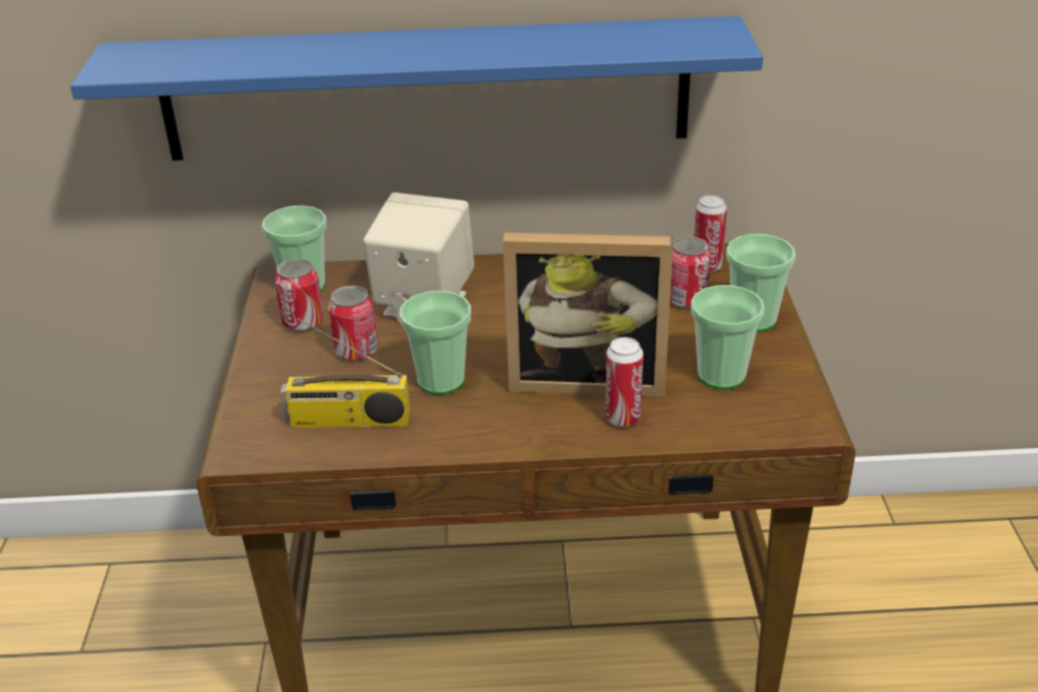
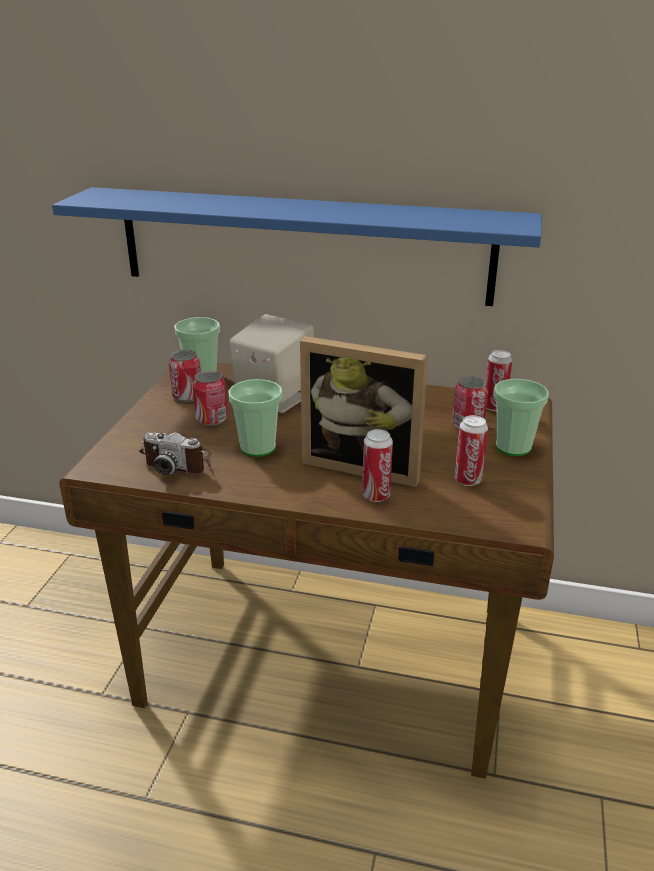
camera: 15 degrees right, 5 degrees down
radio [280,318,410,428] -> camera [139,432,212,475]
cup [691,285,765,389] -> can [455,415,488,486]

